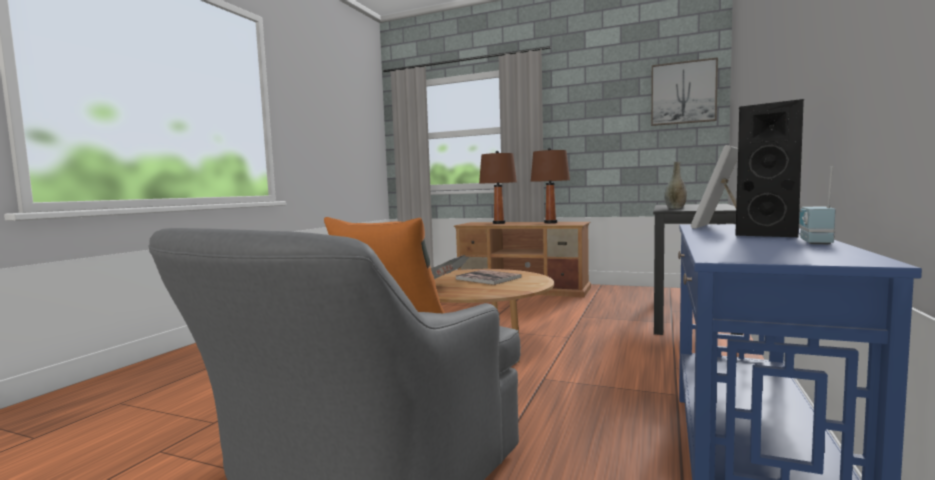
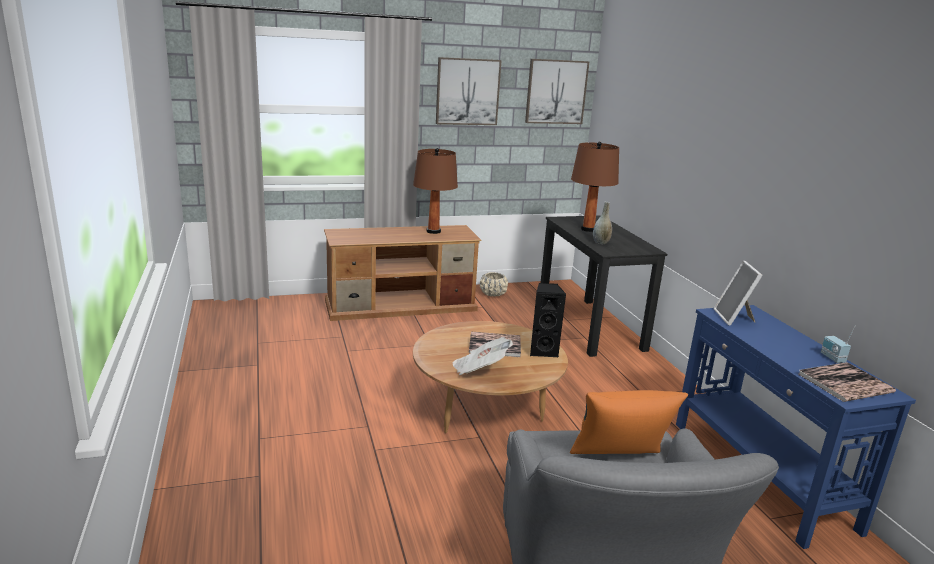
camera: 40 degrees left, 15 degrees up
brown table lamp [479,151,517,224] -> brown table lamp moved to [571,141,619,232]
black speaker [735,99,804,237] -> black speaker moved to [530,283,566,357]
none -> picture [436,57,502,125]
none -> beige planter [480,272,508,297]
none -> book [798,362,896,402]

